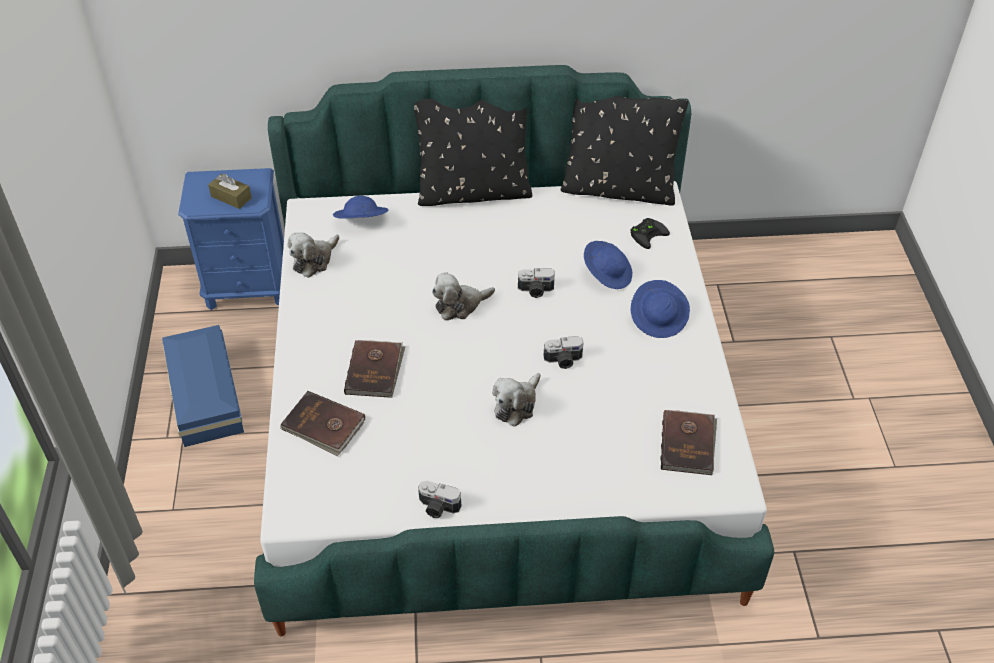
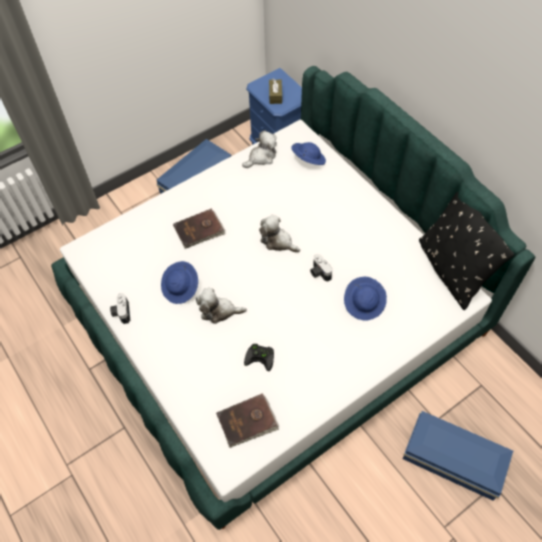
camera: 60 degrees right, 10 degrees up
brown book [280,391,365,456] -> none
plush toy [288,233,339,278] -> plush toy turned 135 degrees clockwise [242,131,277,168]
black pillow [414,98,532,206] -> none
camera [544,336,583,369] -> none
black game controller [630,218,670,249] -> black game controller moved to [244,344,274,371]
blue hat [631,280,690,338] -> blue hat moved to [161,261,198,304]
none -> blue storage box [403,411,513,500]

